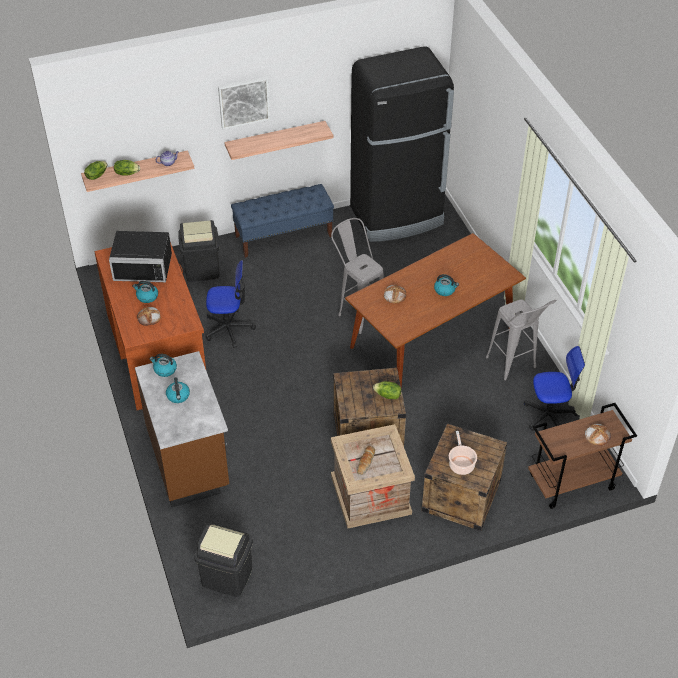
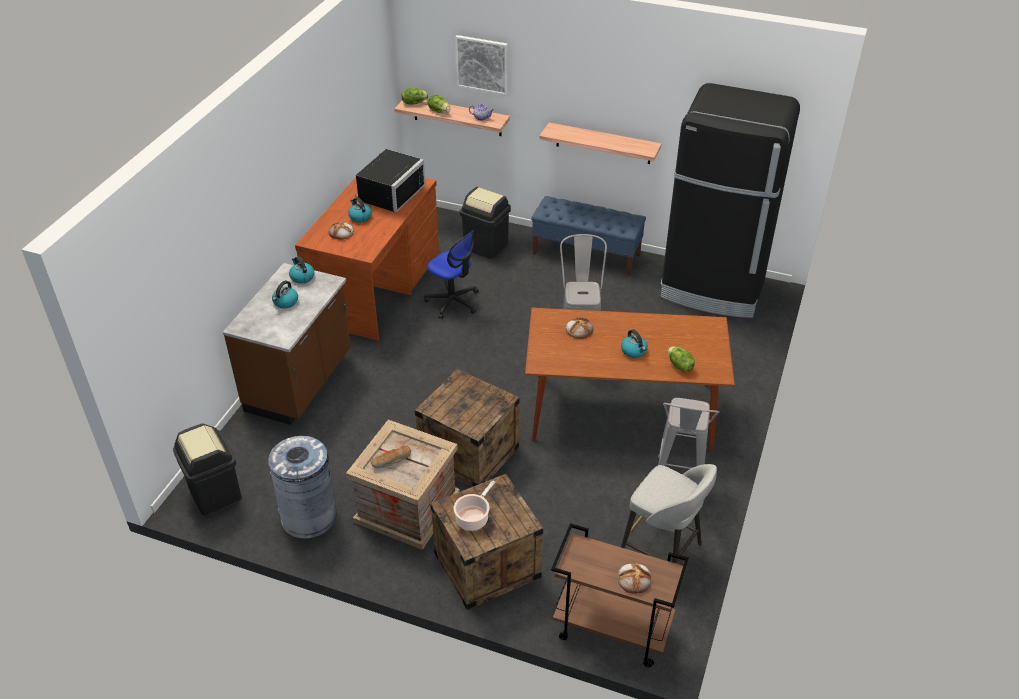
camera: 40 degrees right, 5 degrees down
black microwave [109,231,172,282] -> black microwave turned 105 degrees counterclockwise [355,149,425,213]
picture [218,77,270,130] -> picture moved to [455,35,508,95]
lettuce [373,381,401,399] -> lettuce moved to [668,346,695,372]
office chair [523,346,585,431] -> grey stool [621,464,717,564]
none -> grey trash can [268,436,337,539]

